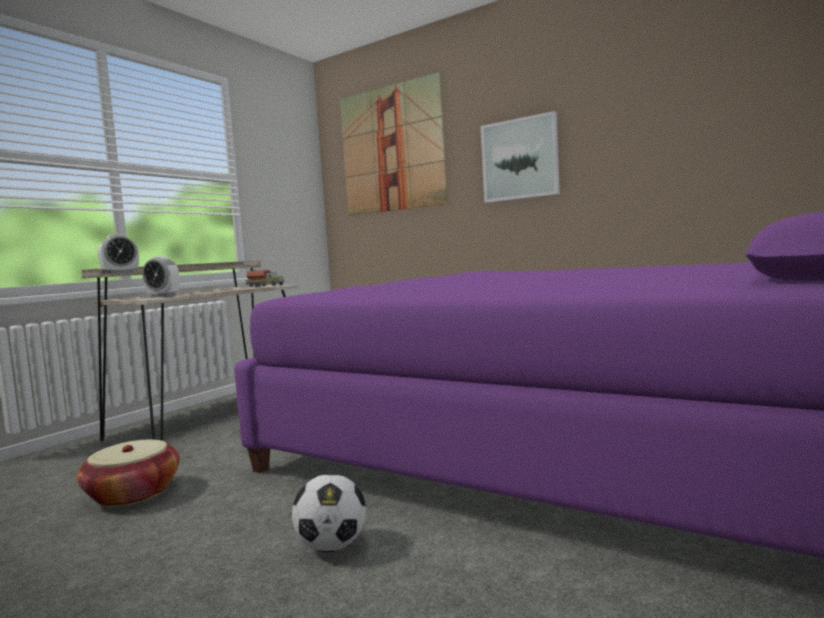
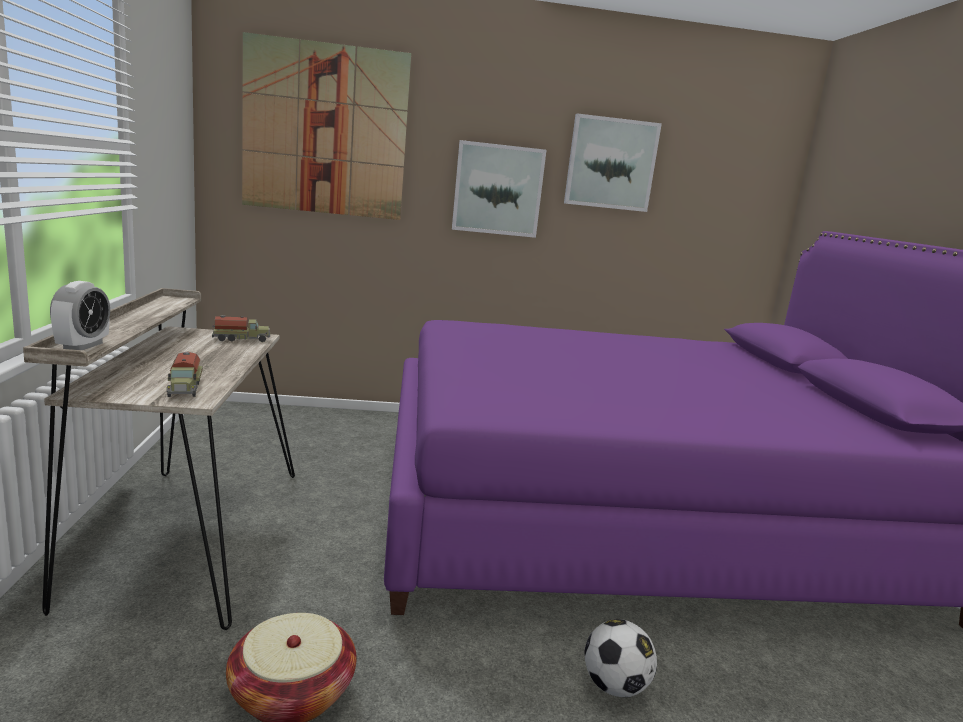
camera: 40 degrees left, 10 degrees up
alarm clock [143,256,180,298] -> toy truck [166,351,203,397]
none -> picture [564,113,662,212]

